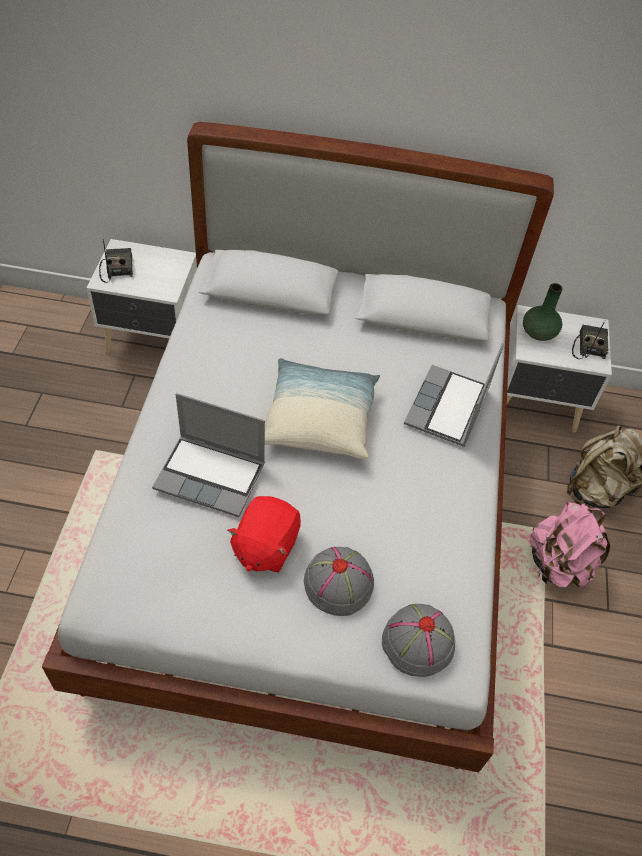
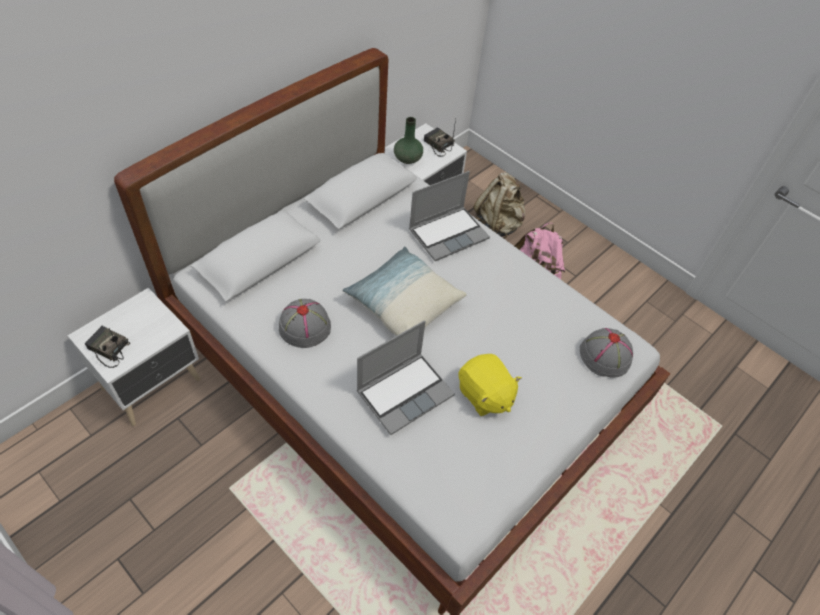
camera: 55 degrees left, 0 degrees up
red plush toy [227,496,301,572] -> yellow plush toy [458,354,522,416]
grey hat [304,547,374,616] -> grey hat moved to [279,299,331,348]
laptop [404,343,504,447] -> laptop turned 90 degrees counterclockwise [409,171,490,261]

